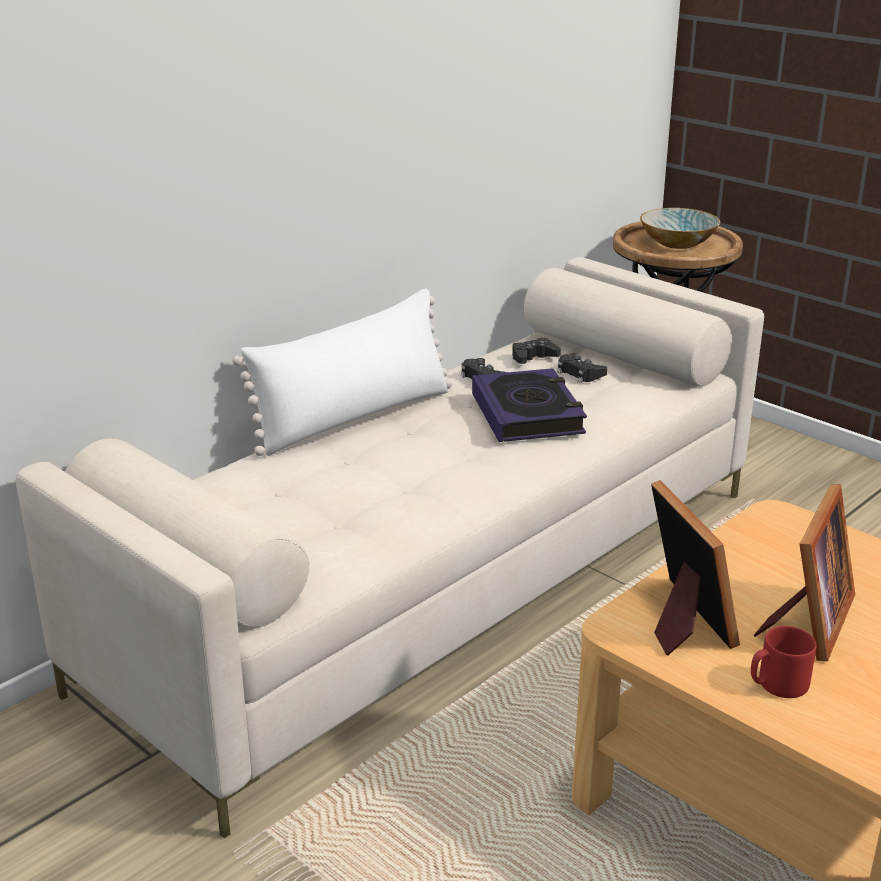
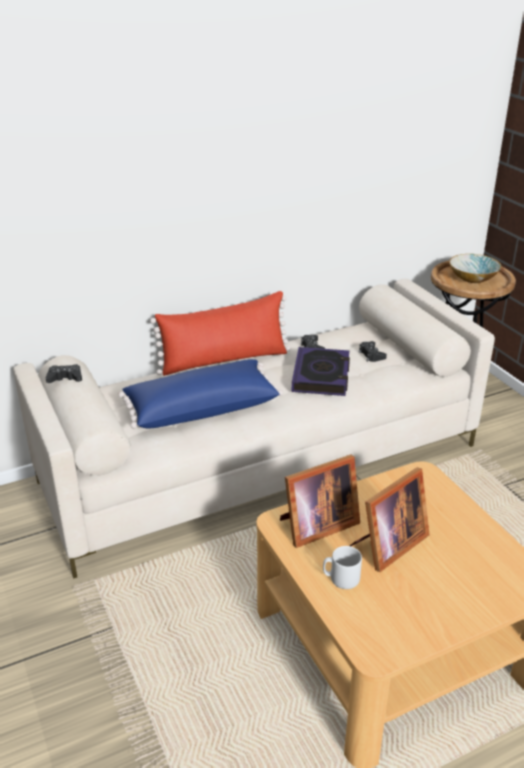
camera: 20 degrees right, 5 degrees up
white pillow [233,289,452,456] -> red pillow [150,291,291,376]
black game controller [512,338,561,364] -> black game controller moved to [45,364,82,383]
picture frame [651,480,740,656] -> picture frame turned 60 degrees clockwise [280,454,360,548]
red mug [751,626,816,698] -> grey mug [323,546,362,589]
none -> blue pillow [118,359,283,429]

